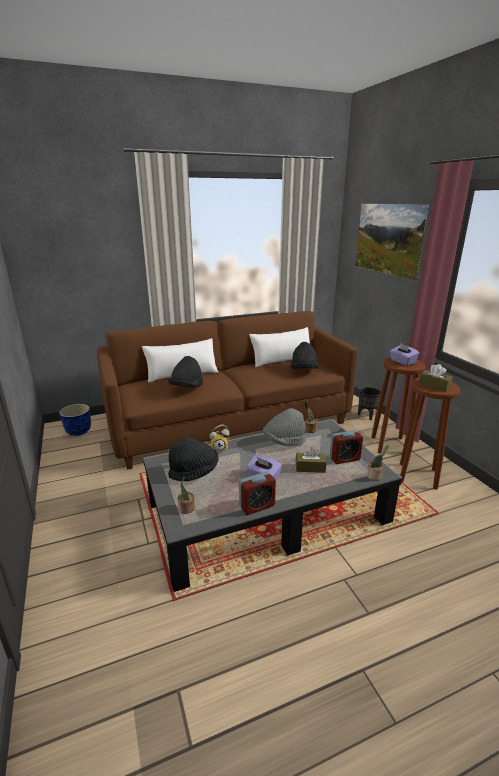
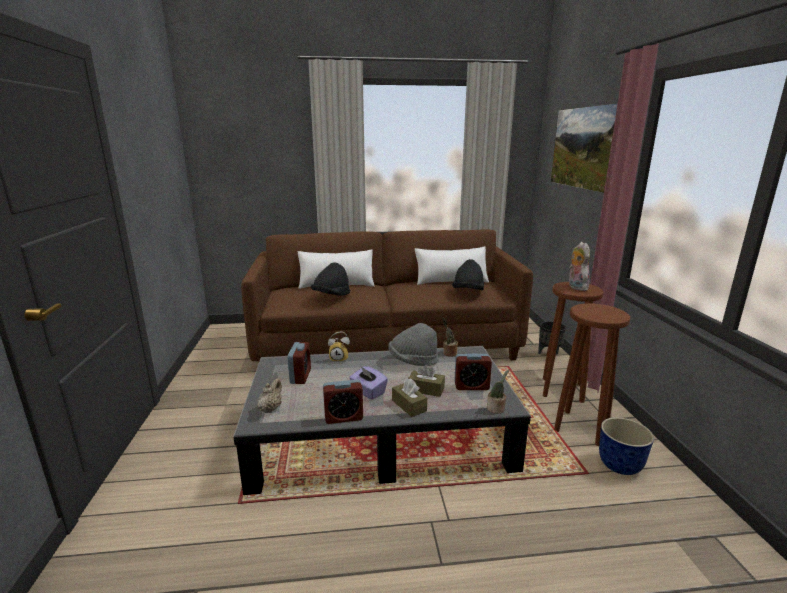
camera: 15 degrees right, 5 degrees down
planter [59,404,91,436] -> planter moved to [599,417,654,475]
black hat [168,437,219,481] -> alarm clock [287,342,311,384]
potted plant [177,477,195,514] -> beige teapot [257,378,282,413]
purple tissue box [390,343,419,366] -> plush toy [569,242,590,291]
brown tissue box [418,364,453,392] -> brown tissue box moved to [392,378,427,417]

